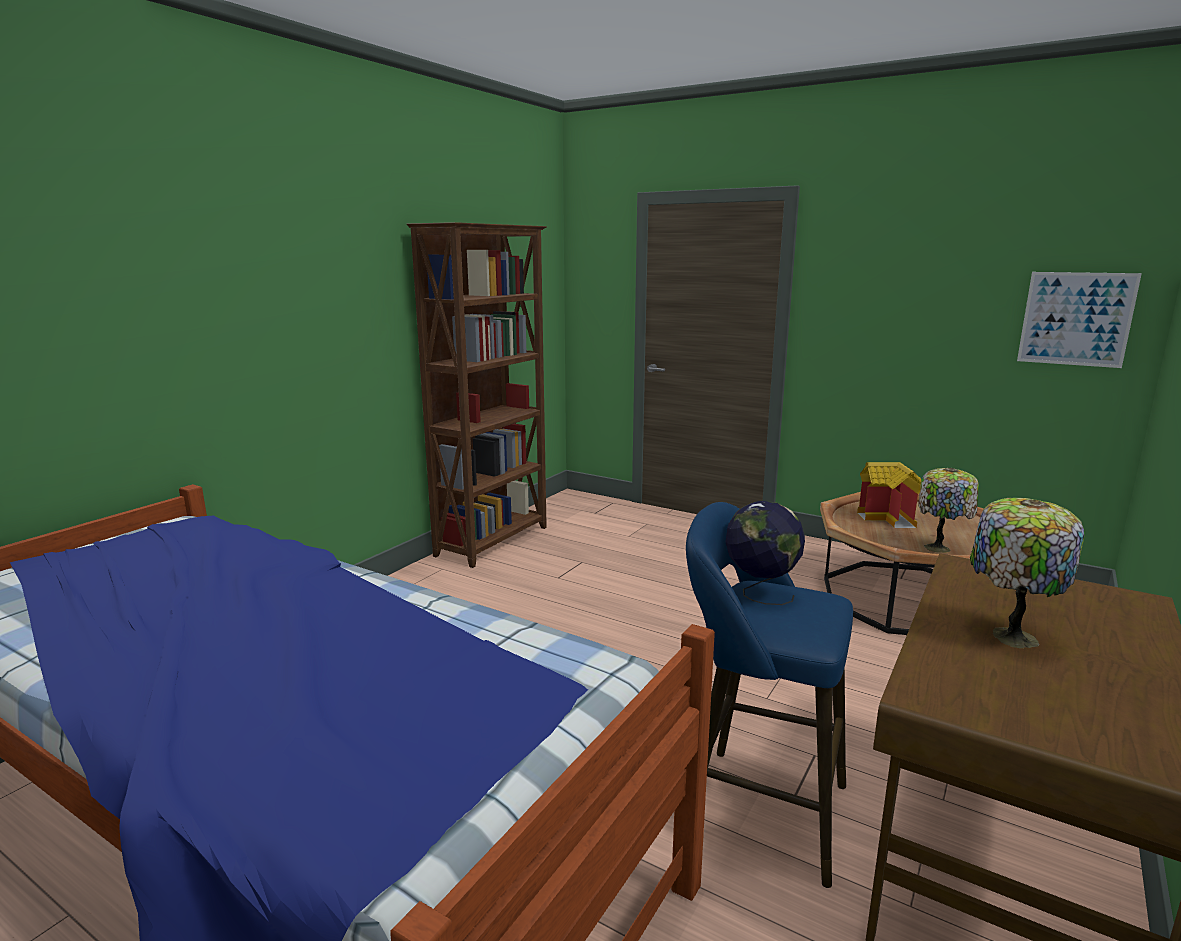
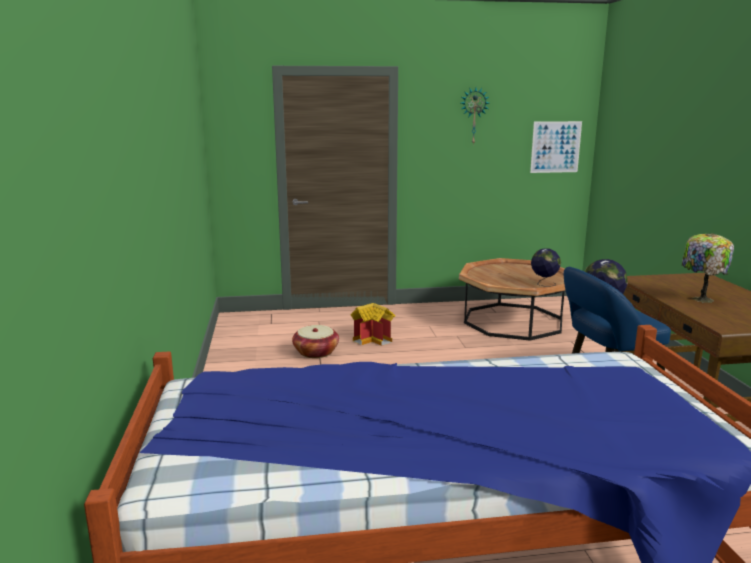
camera: 40 degrees left, 0 degrees up
brown bookcase [407,222,547,568] -> none
toy house [857,462,921,528] -> toy house moved to [350,303,395,346]
table lamp [918,468,979,553] -> globe [531,248,561,287]
none -> basket [292,325,339,358]
none -> wall clock [461,88,489,144]

